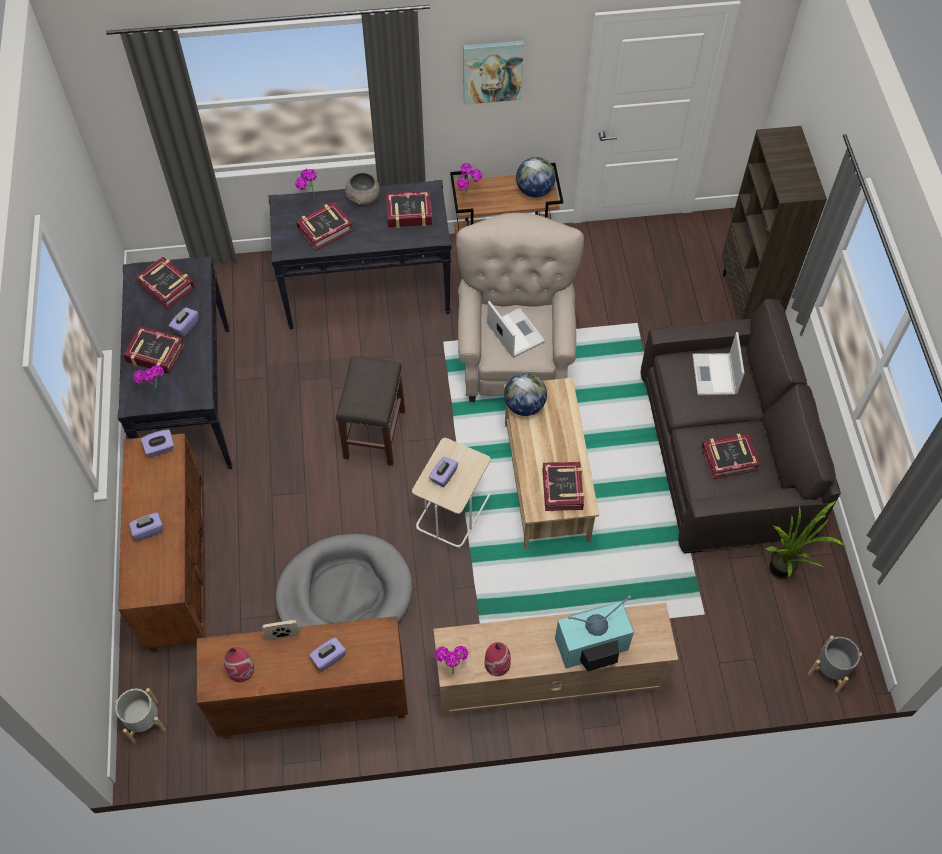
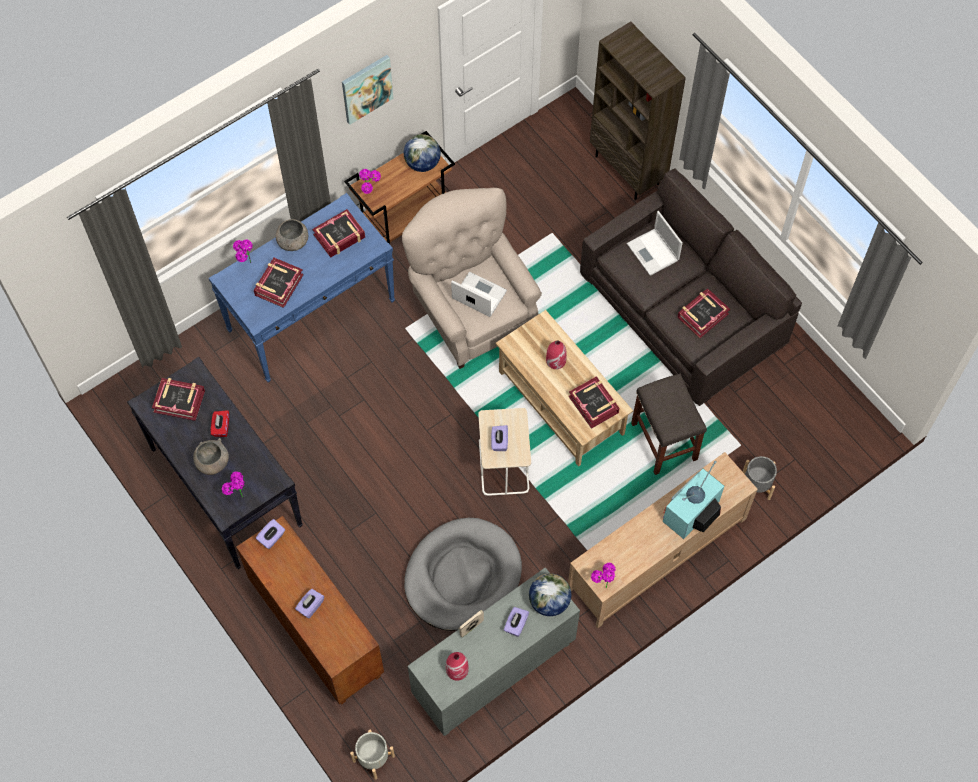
camera: 30 degrees left, 5 degrees up
book [123,326,185,374] -> grey bowl [193,438,229,475]
purple tissue box [169,307,198,336] -> red tissue box [211,410,229,437]
brown cabinet [197,616,408,739] -> grey cabinet [408,567,580,736]
black console table [269,180,451,329] -> blue console table [209,193,395,382]
grey stool [336,356,405,466] -> grey stool moved to [631,373,707,475]
red vase [485,642,511,676] -> red vase moved to [546,340,567,369]
globe [504,373,547,416] -> globe moved to [529,573,571,616]
potted plant [766,501,844,579] -> none
grey planter [808,636,862,692] -> grey planter moved to [743,456,777,500]

